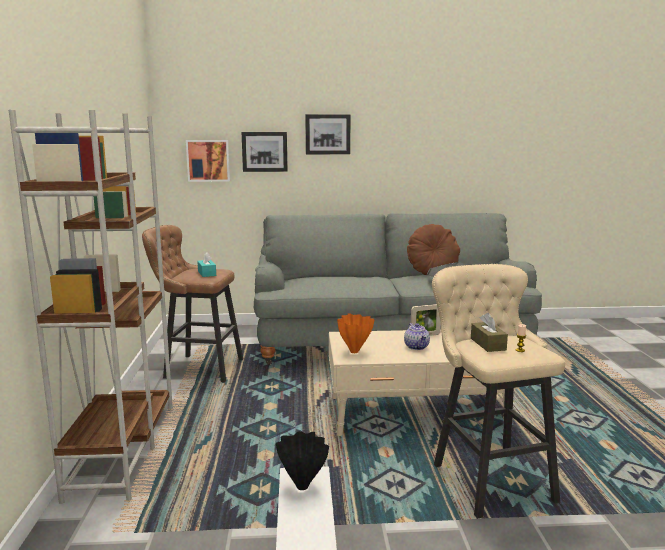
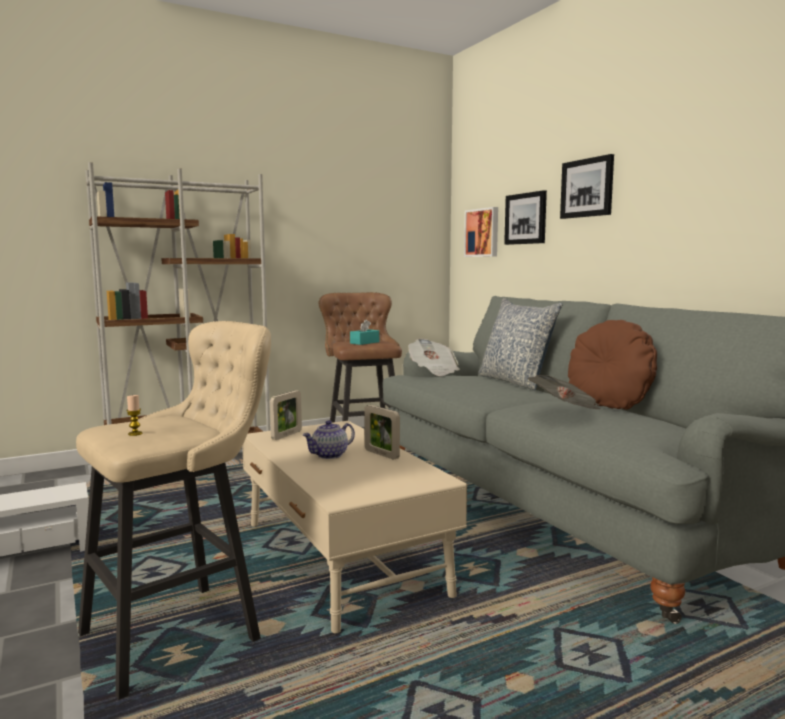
camera: 65 degrees right, 5 degrees down
black vase [276,431,329,490] -> none
orange vase [337,313,375,353] -> picture frame [270,390,302,440]
brown tissue box [471,313,508,352] -> none
none -> newspaper [408,339,460,376]
none -> pillow [478,298,562,390]

